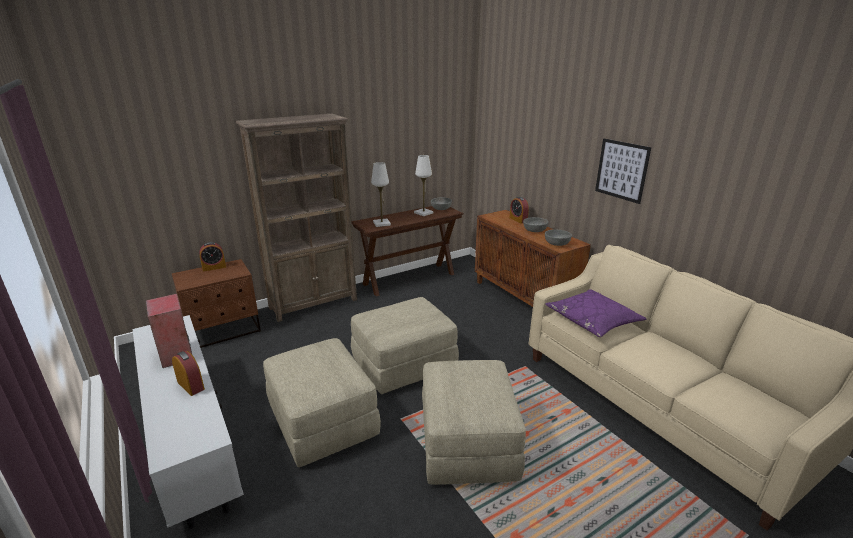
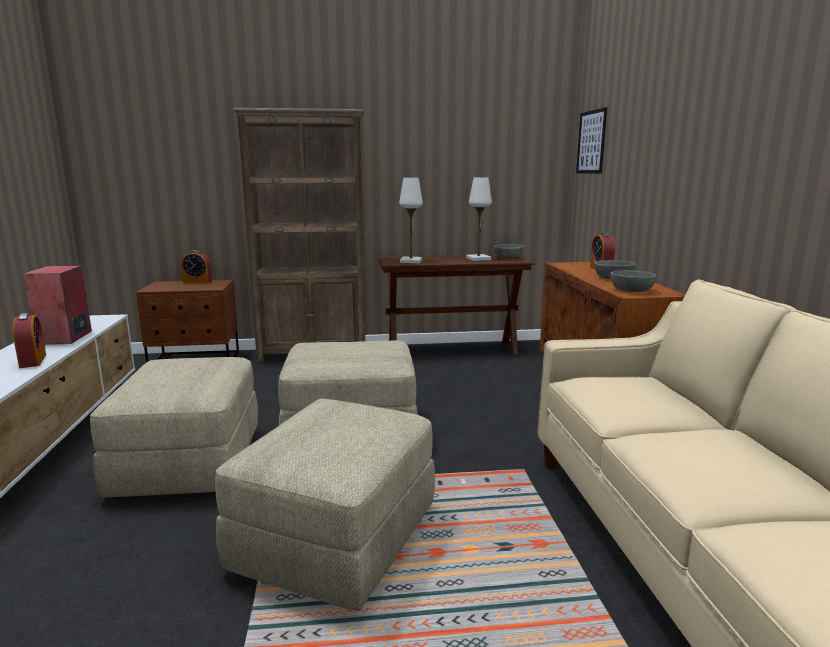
camera: 25 degrees right, 10 degrees down
purple pillow [545,289,646,337] -> none
picture [595,139,651,204] -> picture moved to [576,107,607,174]

